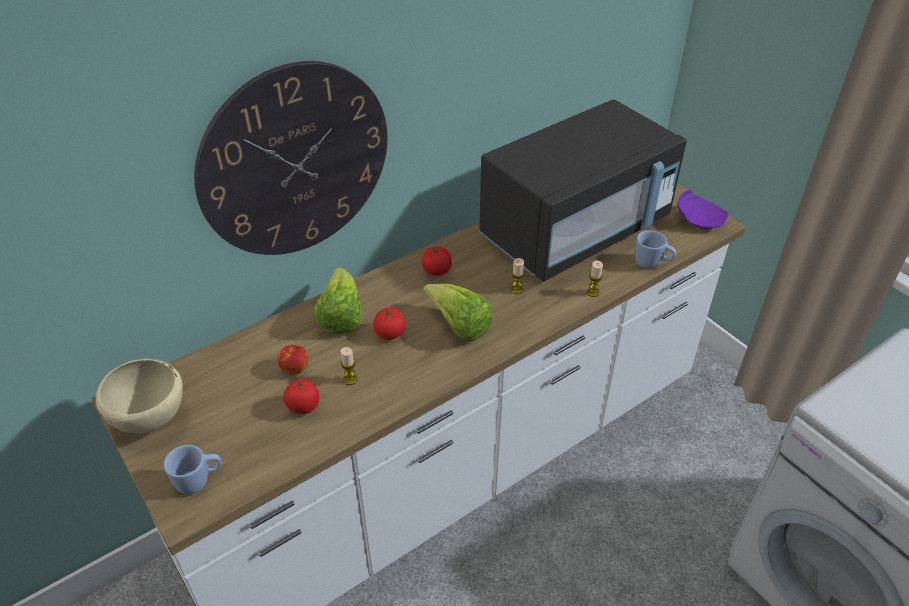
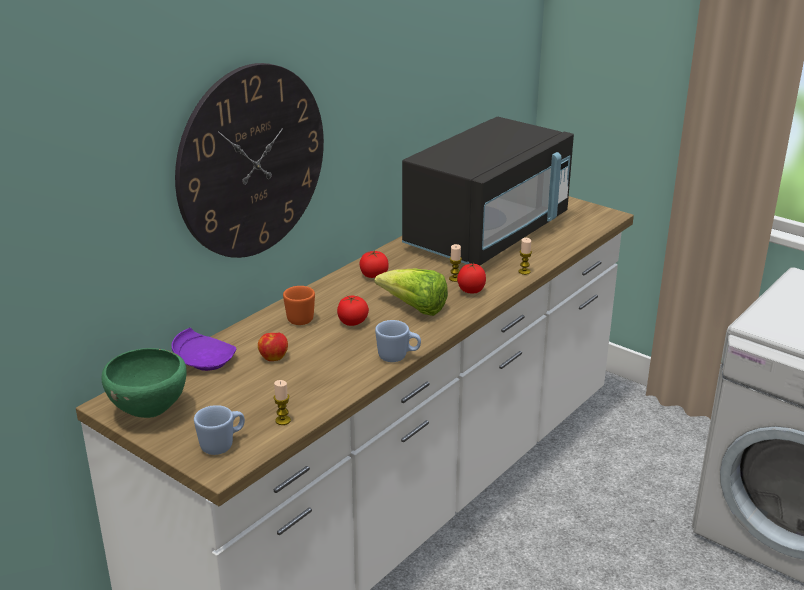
camera: 15 degrees left, 15 degrees down
beige bowl [96,359,183,433] -> green bowl [101,348,187,418]
tomato [283,378,319,414] -> tomato moved to [457,263,486,293]
lettuce [313,267,362,334] -> orange mug [283,286,315,325]
candle [341,347,357,385] -> candle moved to [274,380,291,425]
blue mug [635,230,676,268] -> blue mug moved to [375,320,421,362]
purple plate [678,190,729,229] -> purple plate moved to [172,328,237,371]

